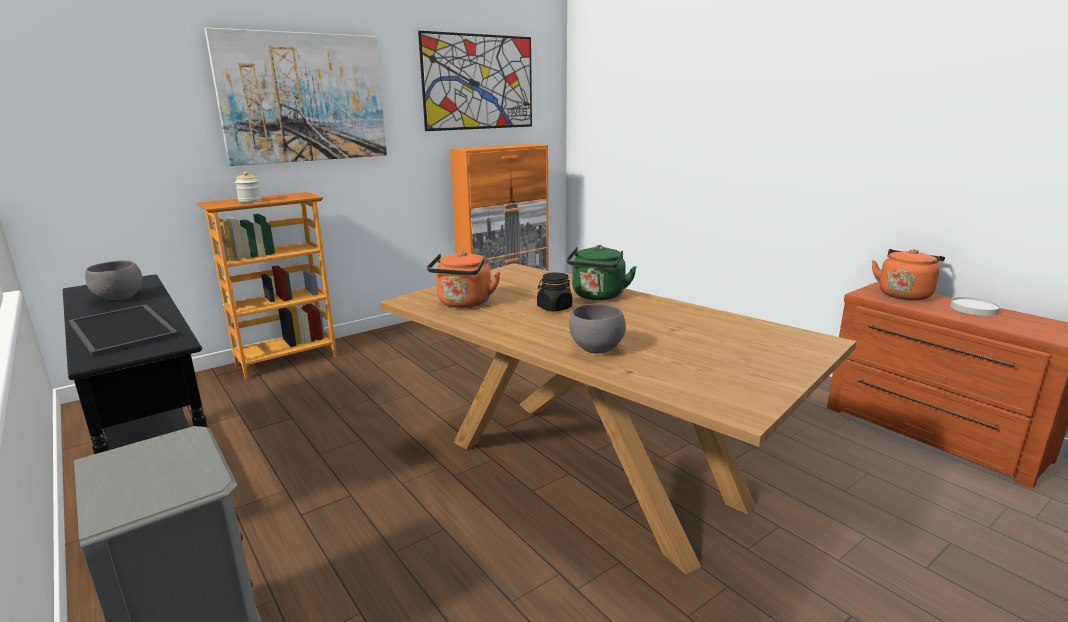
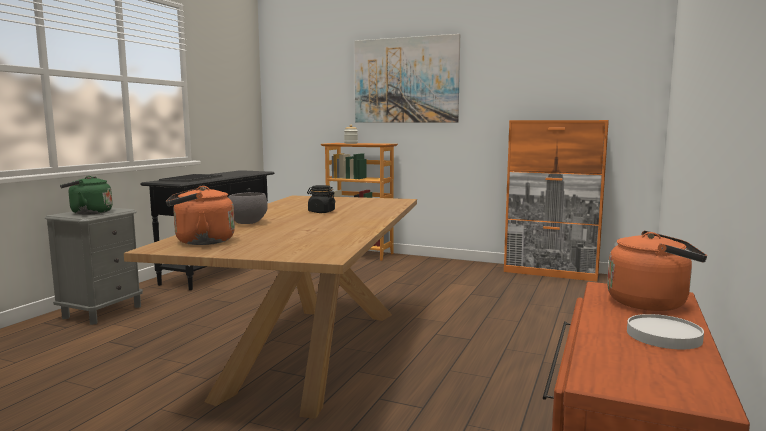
camera: 60 degrees right, 10 degrees down
grey bowl [85,260,143,300] -> none
picture [418,31,532,131] -> none
orange kettle [427,251,501,308] -> orange kettle moved to [166,186,235,245]
green kettle [566,245,637,300] -> green kettle moved to [60,176,113,215]

